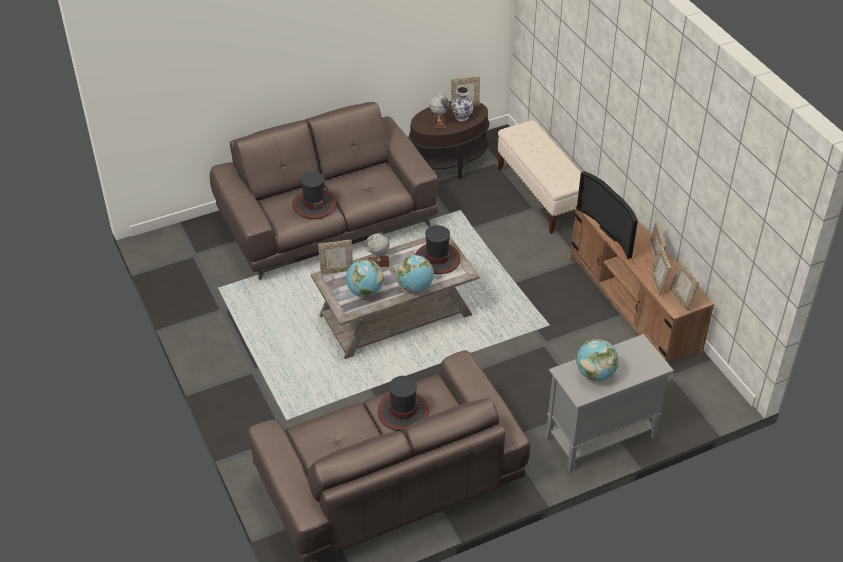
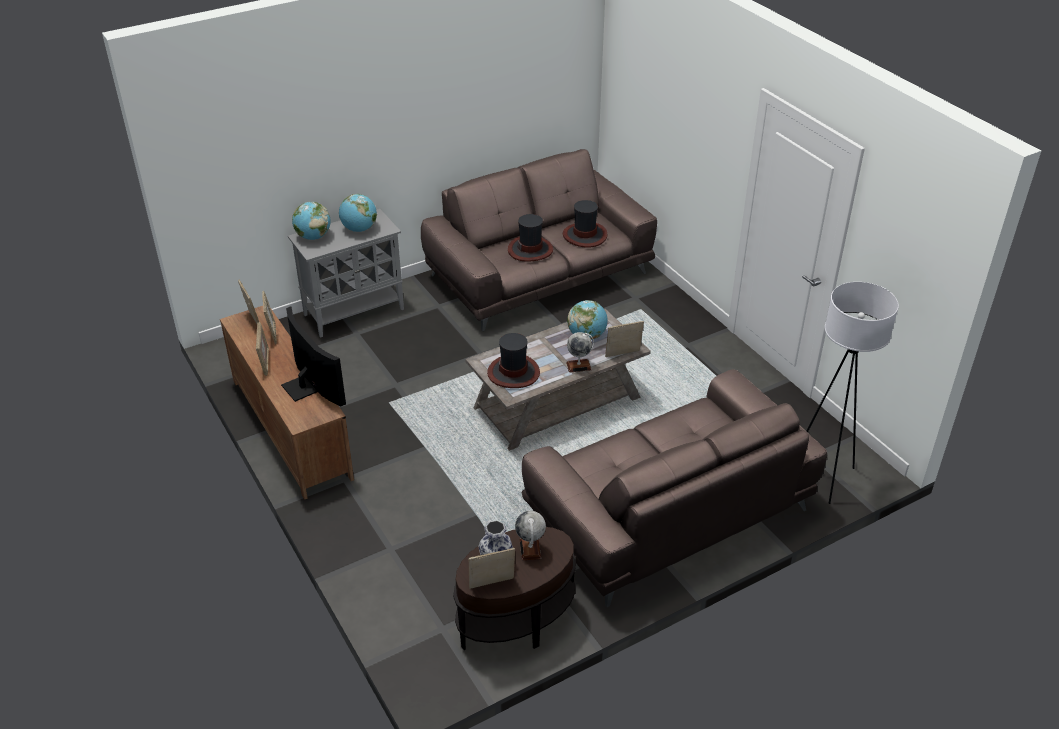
camera: 175 degrees right, 5 degrees down
hat [292,172,336,219] -> hat moved to [563,200,607,248]
globe [396,255,434,293] -> globe moved to [292,201,331,240]
beige bench [497,120,581,234] -> none
none -> white floor lamp [806,282,899,504]

